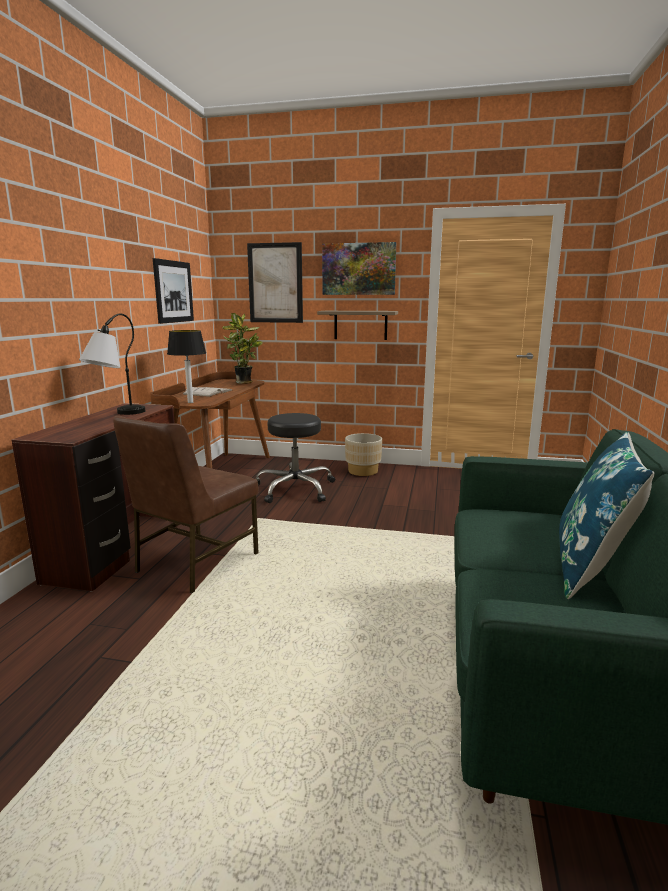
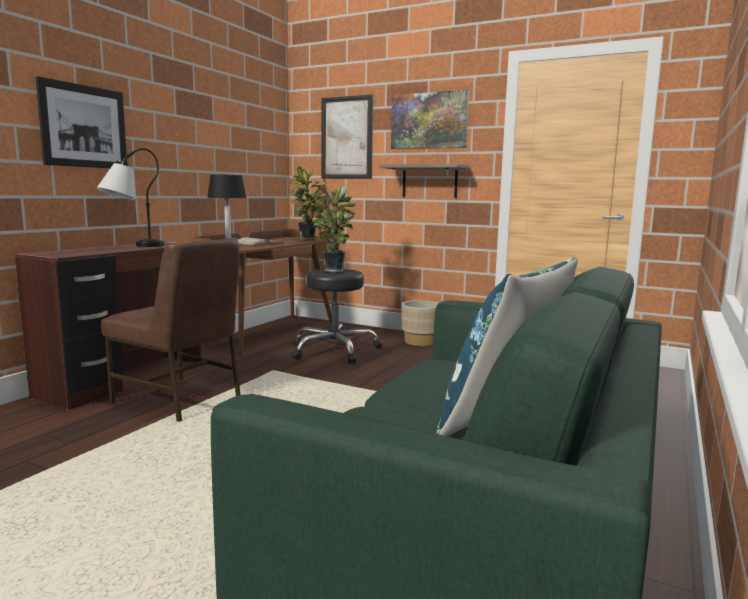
camera: 15 degrees right, 5 degrees down
brown chair [113,415,259,594] -> brown chair turned 105 degrees counterclockwise [101,237,241,422]
picture [153,258,194,324] -> picture moved to [36,76,127,168]
none -> potted plant [311,186,356,273]

